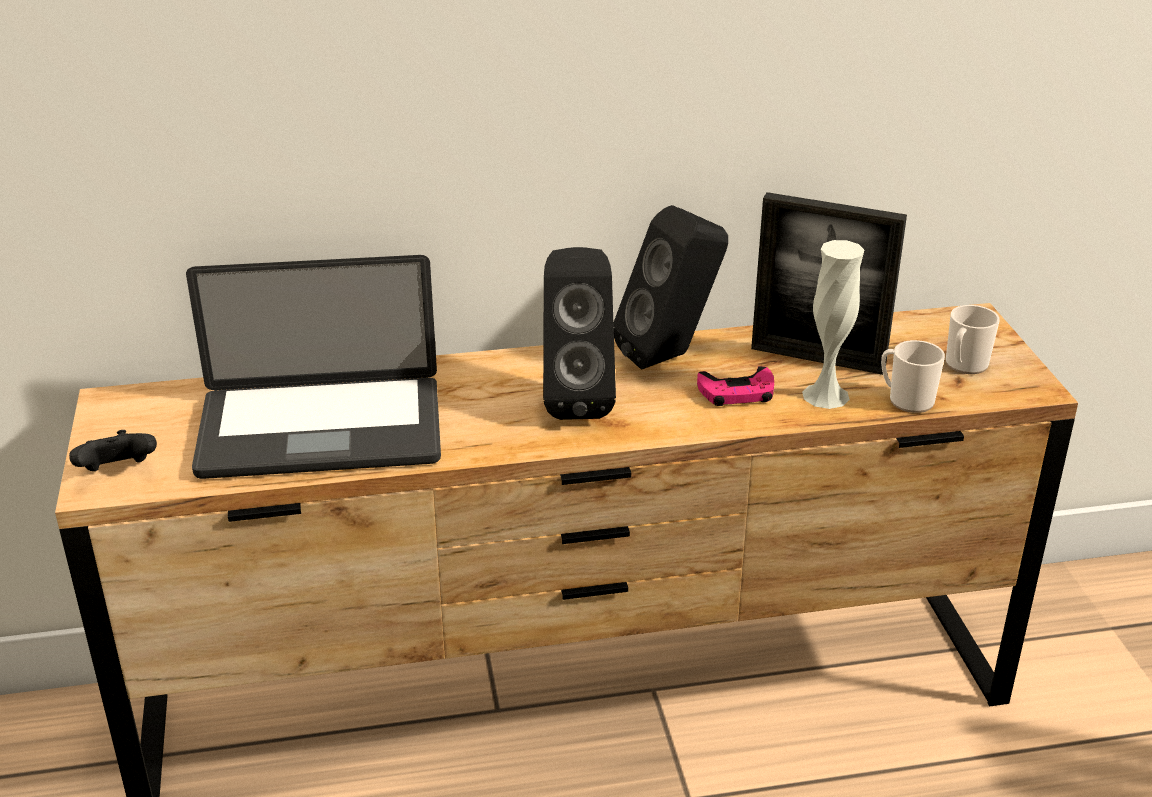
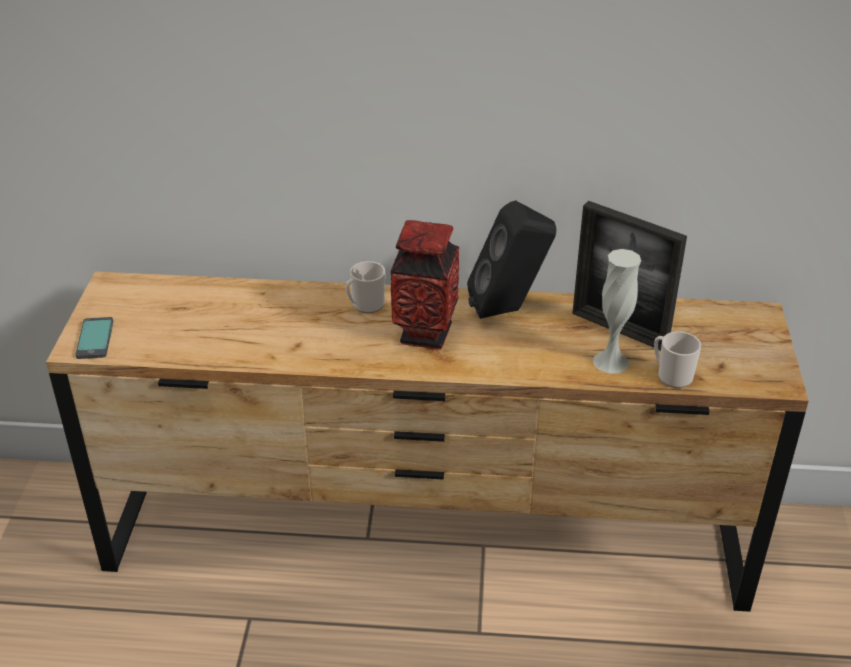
camera: 15 degrees right, 5 degrees up
black game controller [69,430,157,471] -> phone [75,317,113,359]
laptop [186,255,441,479] -> none
black speaker [543,247,616,420] -> vase [391,220,459,349]
pink game controller [697,366,774,406] -> none
mug [945,305,1000,374] -> mug moved to [346,261,385,313]

